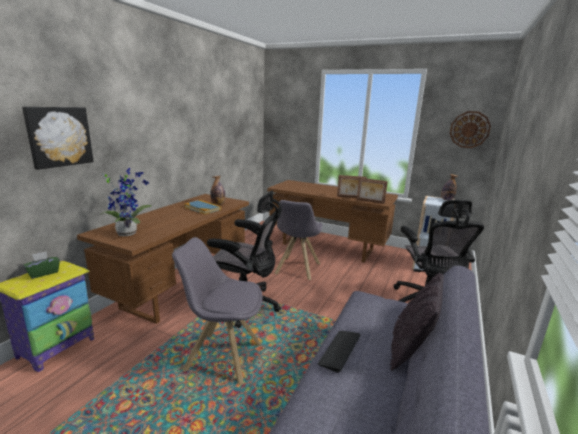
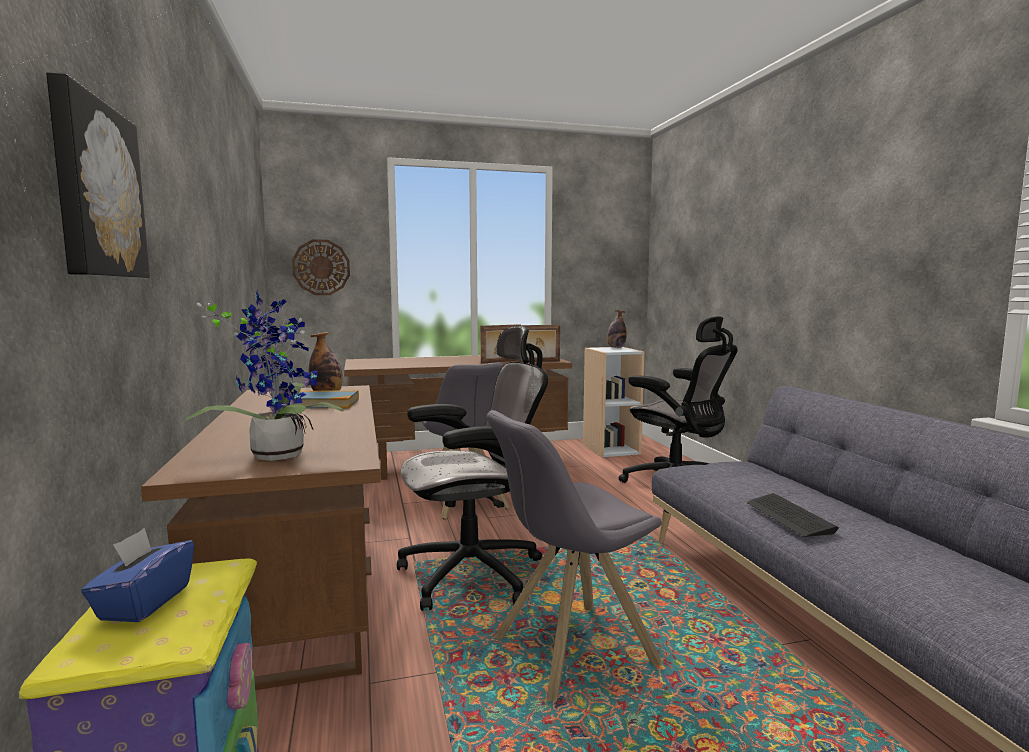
camera: 40 degrees left, 10 degrees down
green tissue box [24,251,60,279] -> blue tissue box [81,528,194,622]
black pillow [390,273,444,371] -> none
wall clock [450,111,491,148] -> wall clock moved to [292,239,350,295]

